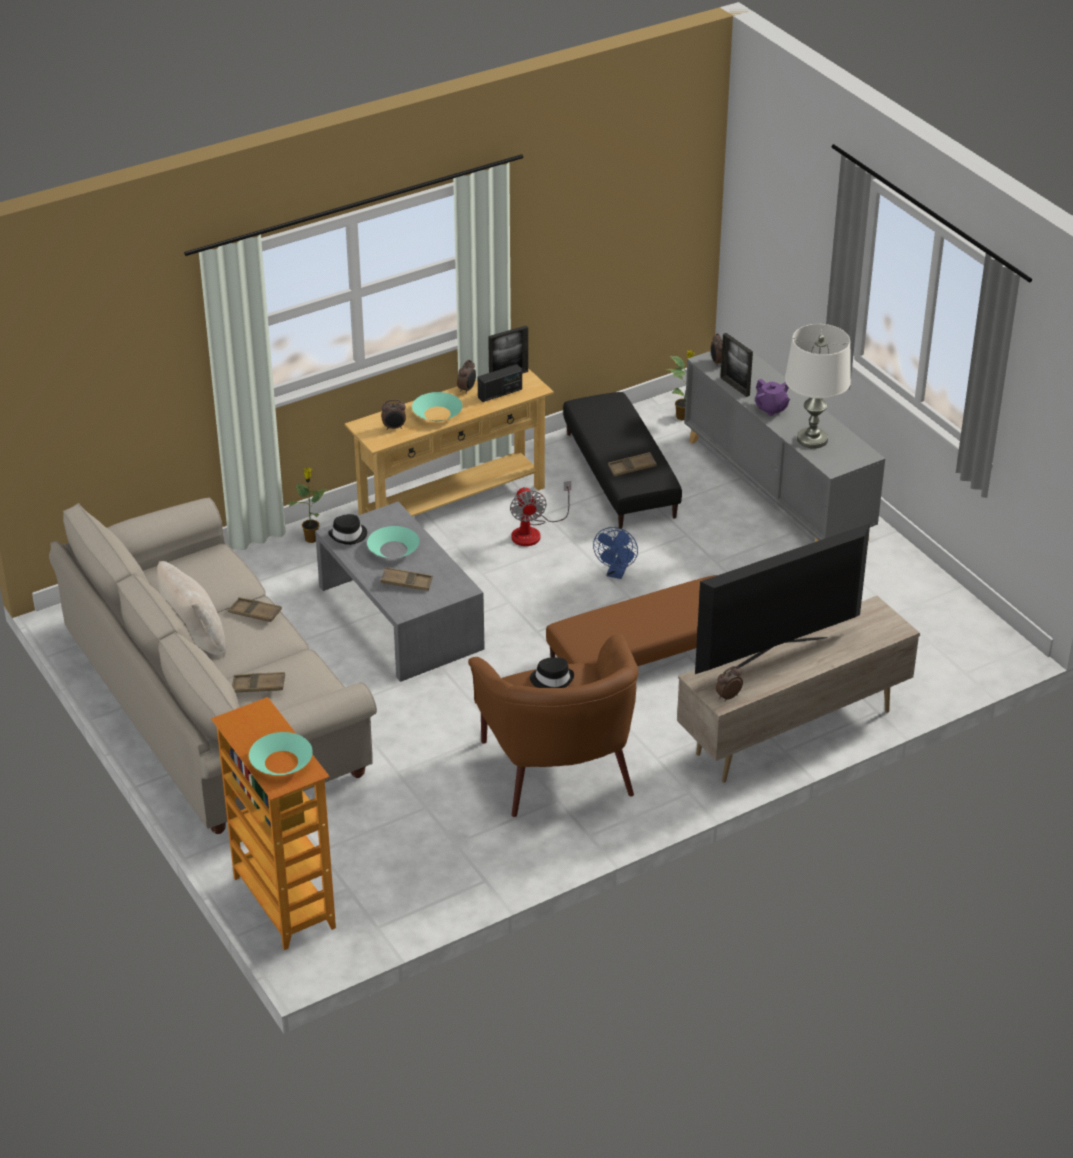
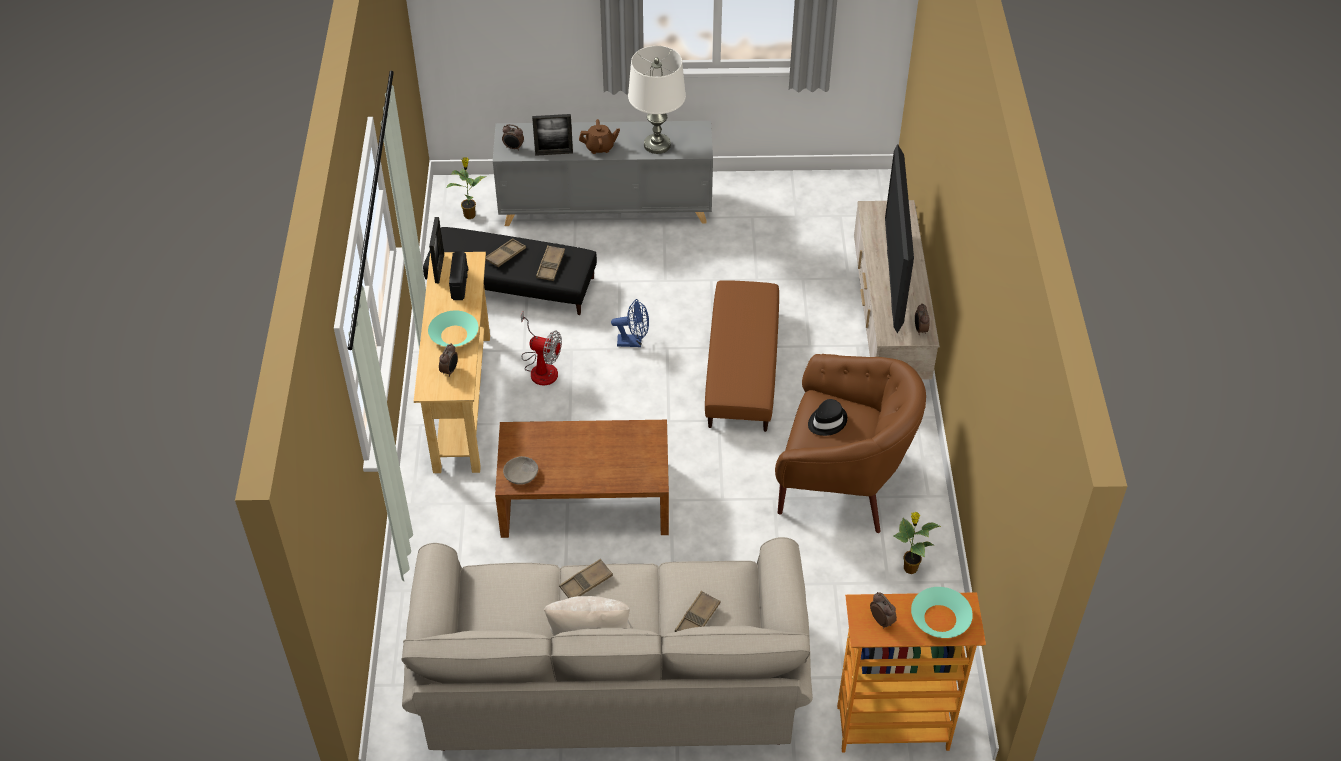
camera: 60 degrees left, 10 degrees up
potted plant [289,467,329,543] -> potted plant moved to [893,512,941,574]
grey coffee table [315,502,485,682] -> brown coffee table [495,420,669,538]
black hat [328,514,367,545] -> grey bowl [503,456,538,485]
turquoise bowl [367,526,420,558] -> none
brown tray [381,567,433,591] -> brown tray moved to [485,238,526,267]
alarm clock [457,360,476,394] -> alarm clock moved to [870,592,897,629]
blue fan [593,527,638,579] -> blue fan turned 45 degrees counterclockwise [611,299,649,347]
purple teapot [755,379,790,416] -> brown teapot [579,119,620,154]

